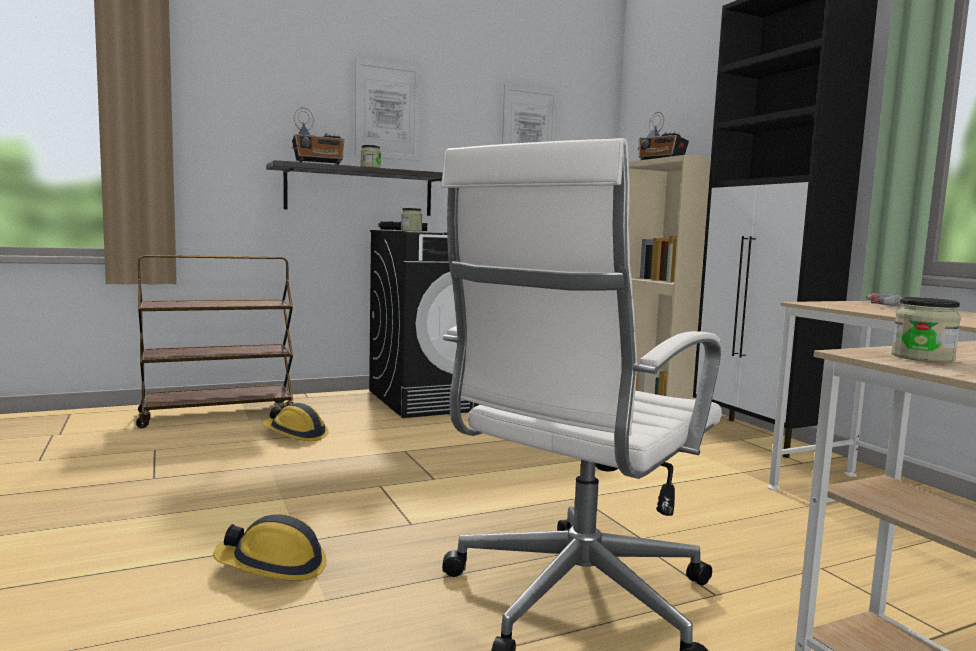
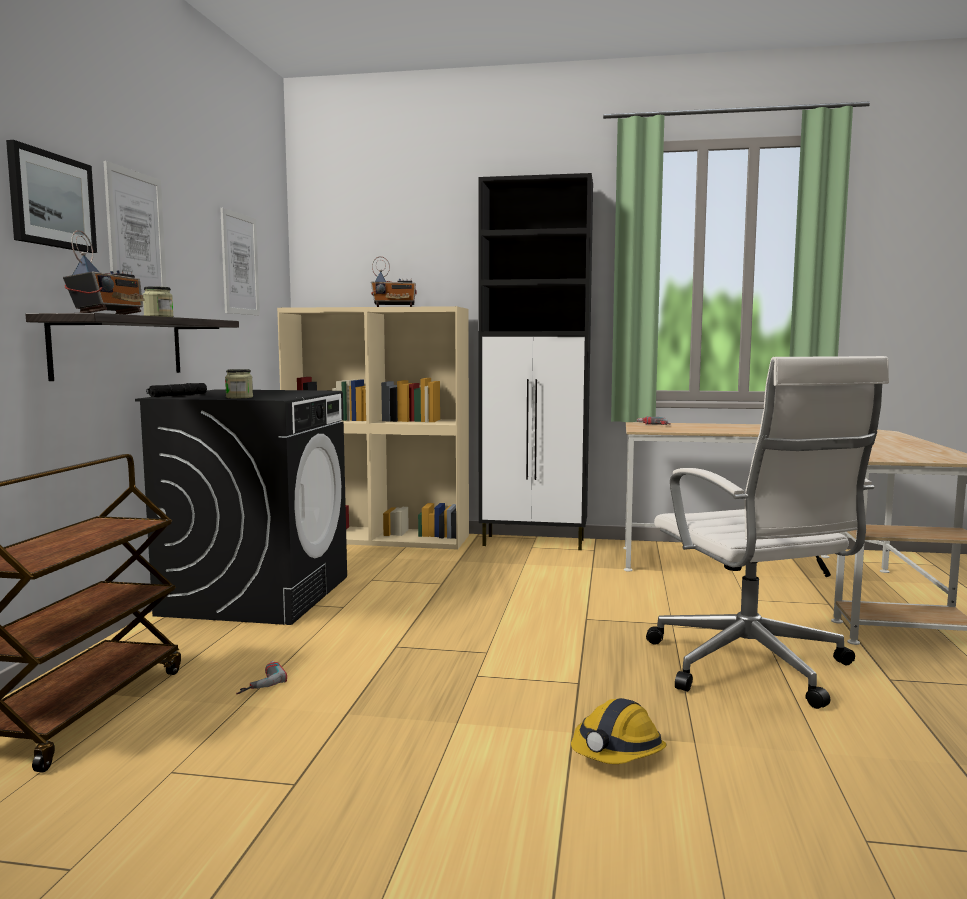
camera: 55 degrees left, 0 degrees up
hard hat [262,403,328,441] -> power drill [236,661,287,694]
jar [891,297,961,363] -> none
none -> picture [6,140,97,253]

